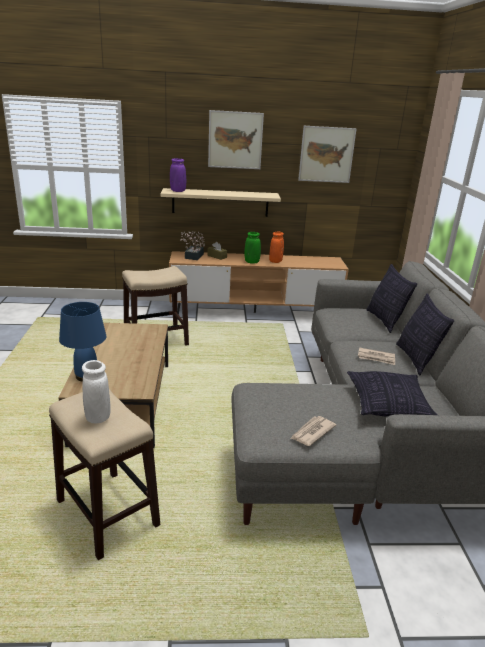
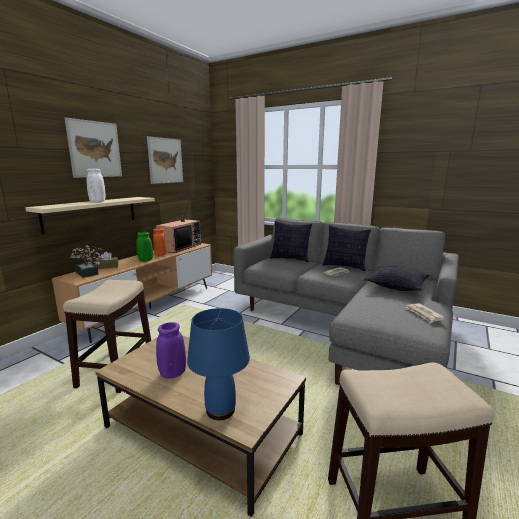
camera: 55 degrees left, 10 degrees down
white vase [82,360,111,423] -> white vase moved to [87,169,105,202]
purple vase [170,158,186,192] -> purple vase moved to [156,322,186,379]
none -> television [156,197,201,253]

